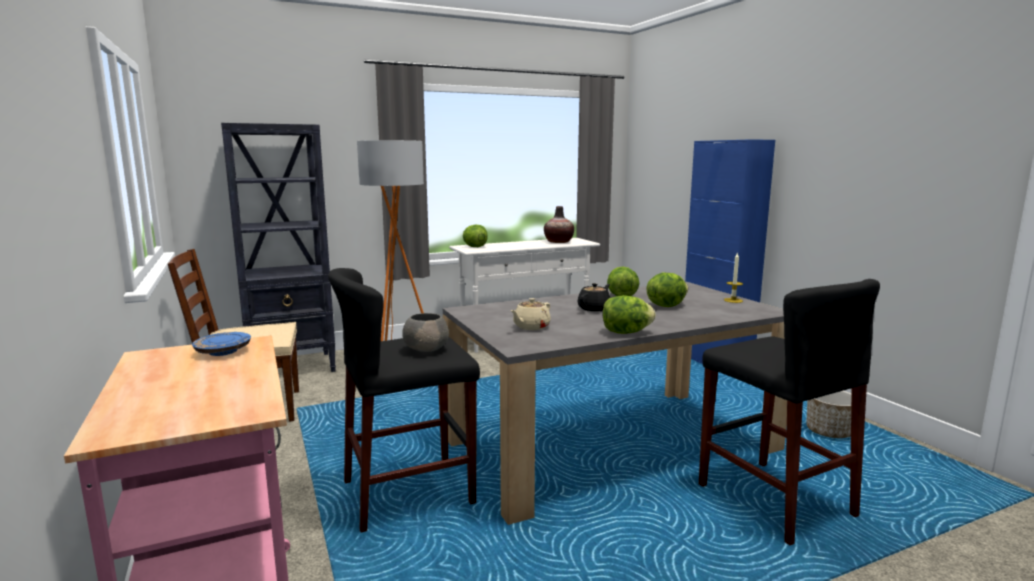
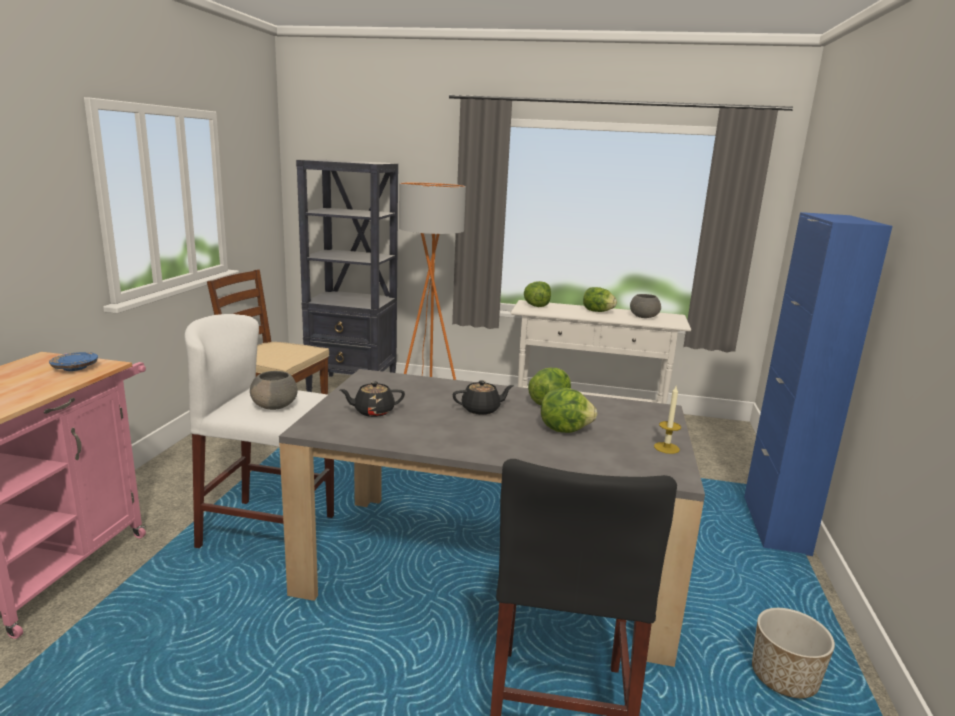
camera: 35 degrees right, 5 degrees up
black stool [328,268,480,532] -> white stool [185,314,334,548]
beige teapot [510,298,551,330] -> black teapot [339,381,405,417]
vase [544,206,574,243] -> grey bowl [630,294,661,318]
lettuce [603,295,656,334] -> lettuce moved to [583,287,617,312]

